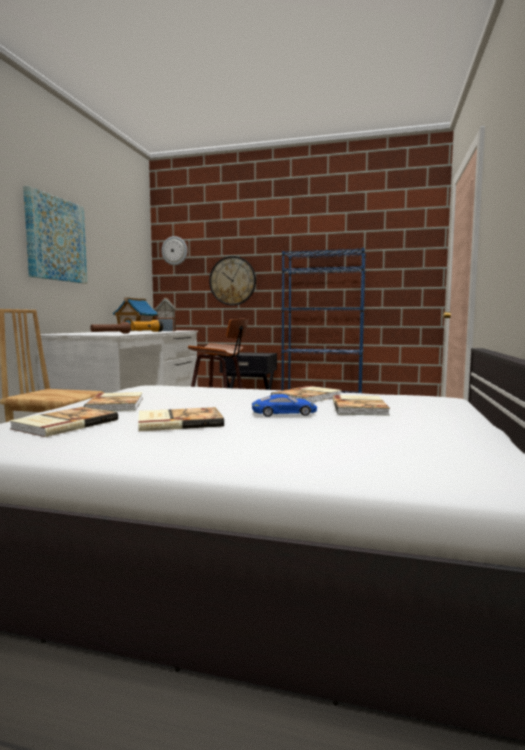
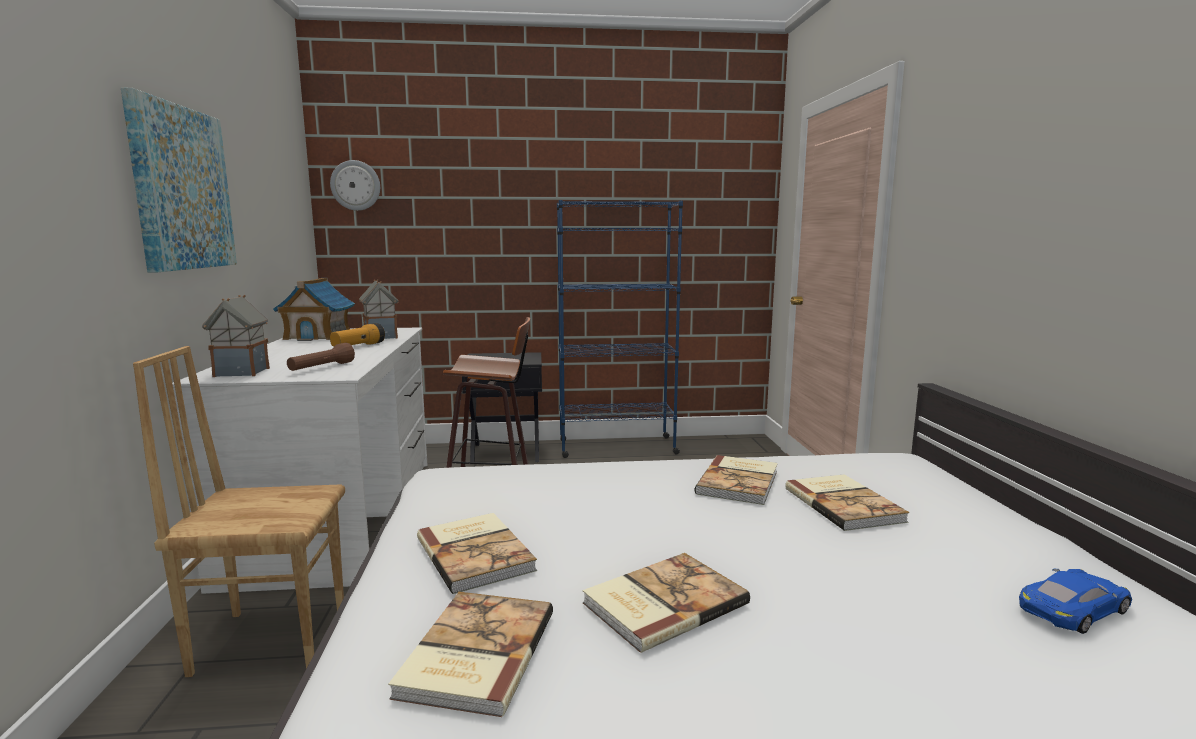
camera: 20 degrees left, 5 degrees up
wall clock [209,256,256,305] -> none
blue toy car [252,394,317,417] -> blue toy car moved to [1019,569,1132,634]
none -> toy house [202,295,270,377]

